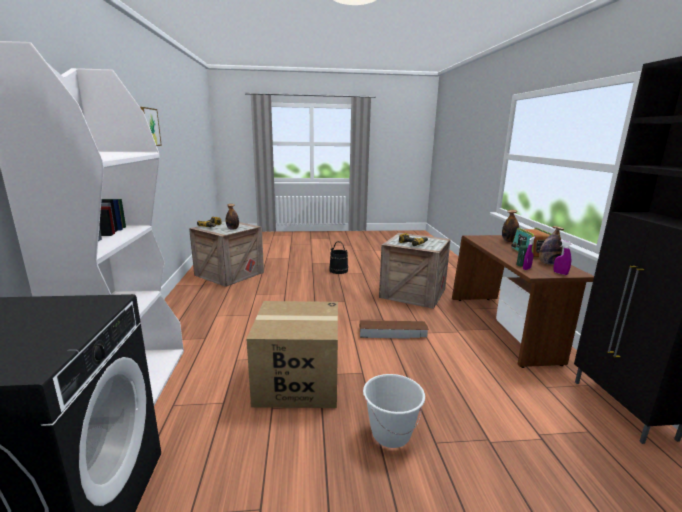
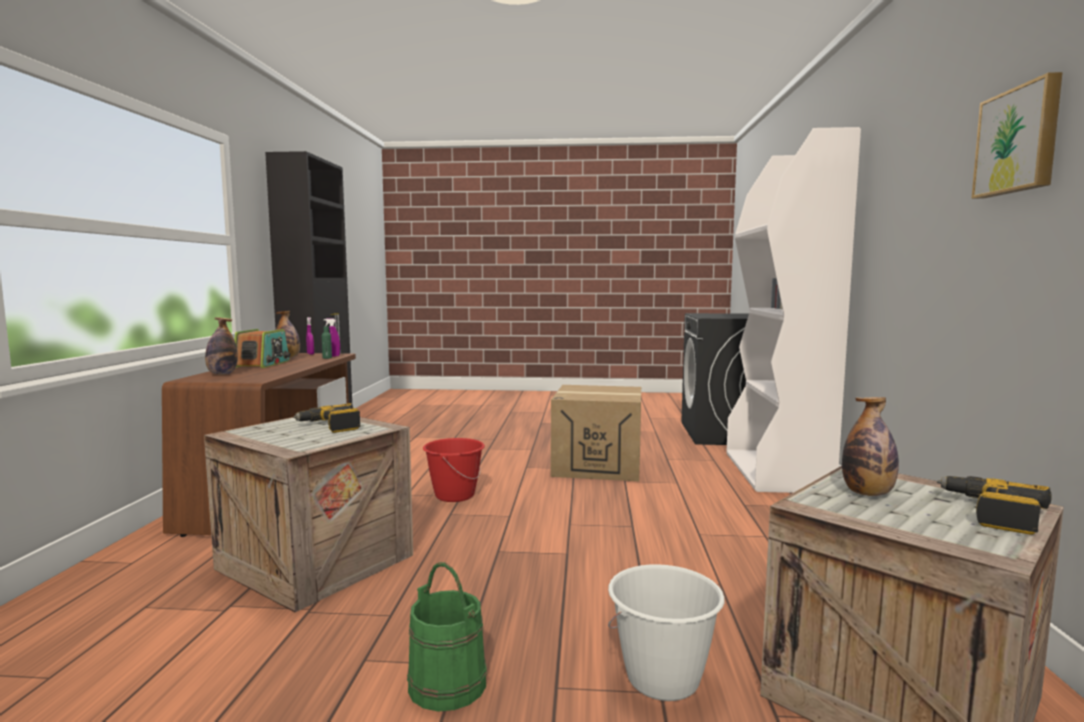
camera: 170 degrees left, 10 degrees down
black bucket [329,241,348,274] -> green bucket [407,562,487,711]
brown storage box [360,320,429,339] -> red bucket [423,438,485,502]
white bucket [363,374,425,448] -> white bucket moved to [608,564,725,701]

